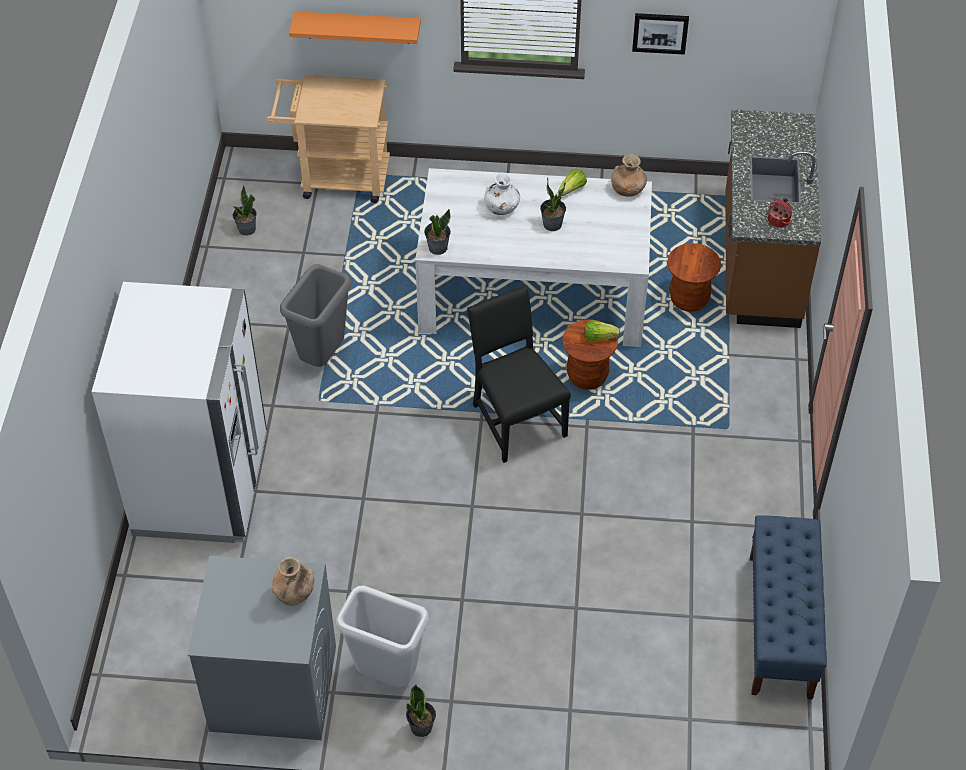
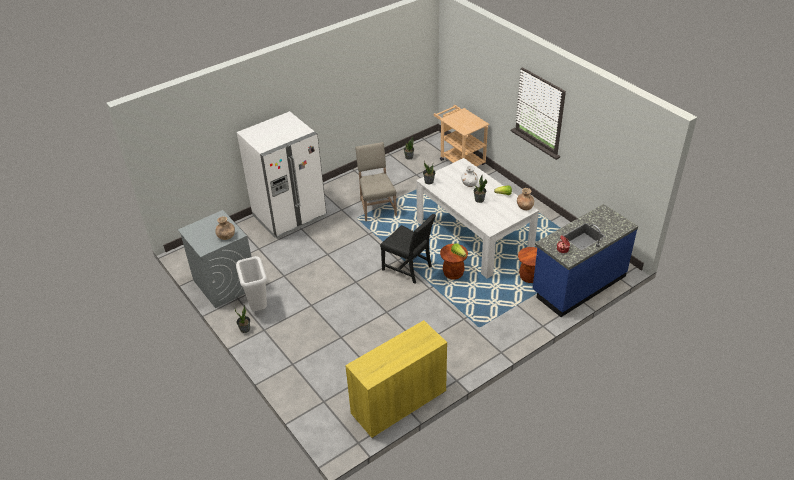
camera: 50 degrees right, 10 degrees down
grey trash can [280,264,351,367] -> beige chair [355,142,397,221]
orange shelf [289,11,421,44] -> none
black chair [467,286,571,463] -> black chair turned 105 degrees clockwise [380,214,436,284]
picture [632,13,689,55] -> none
brown counter [726,109,821,328] -> blue counter [533,204,638,317]
blue bench [750,516,827,699] -> yellow cabinet [345,320,447,438]

